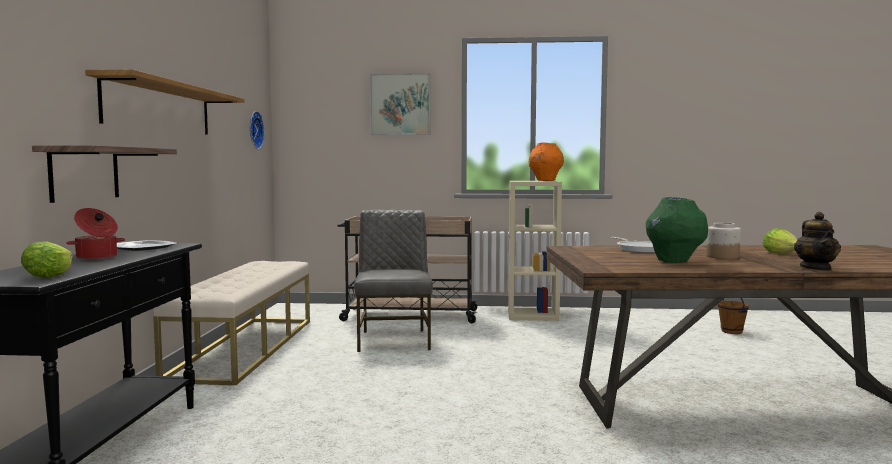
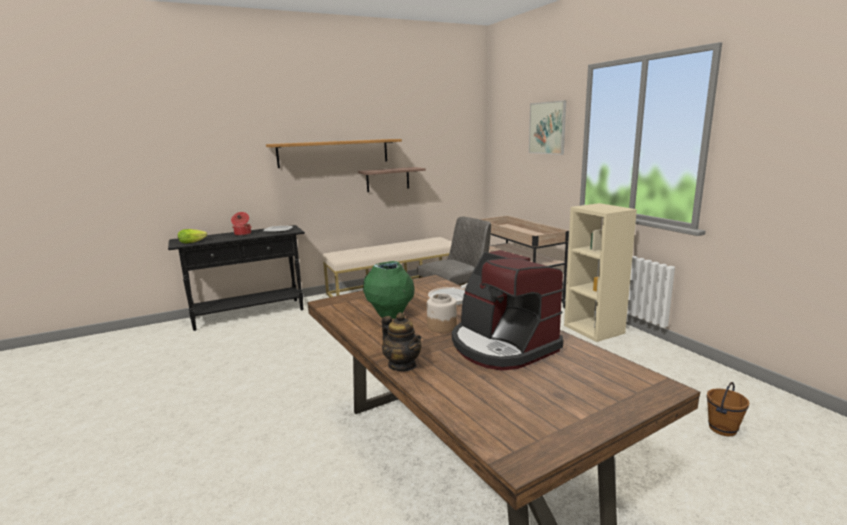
camera: 60 degrees right, 10 degrees up
shelf [32,145,177,203] -> shelf moved to [358,167,426,192]
wall clock [250,111,264,149] -> none
orange vase [529,143,564,181] -> none
lettuce [762,228,798,253] -> coffee machine [452,250,564,371]
teapot [794,212,841,271] -> teapot turned 105 degrees counterclockwise [382,312,421,371]

